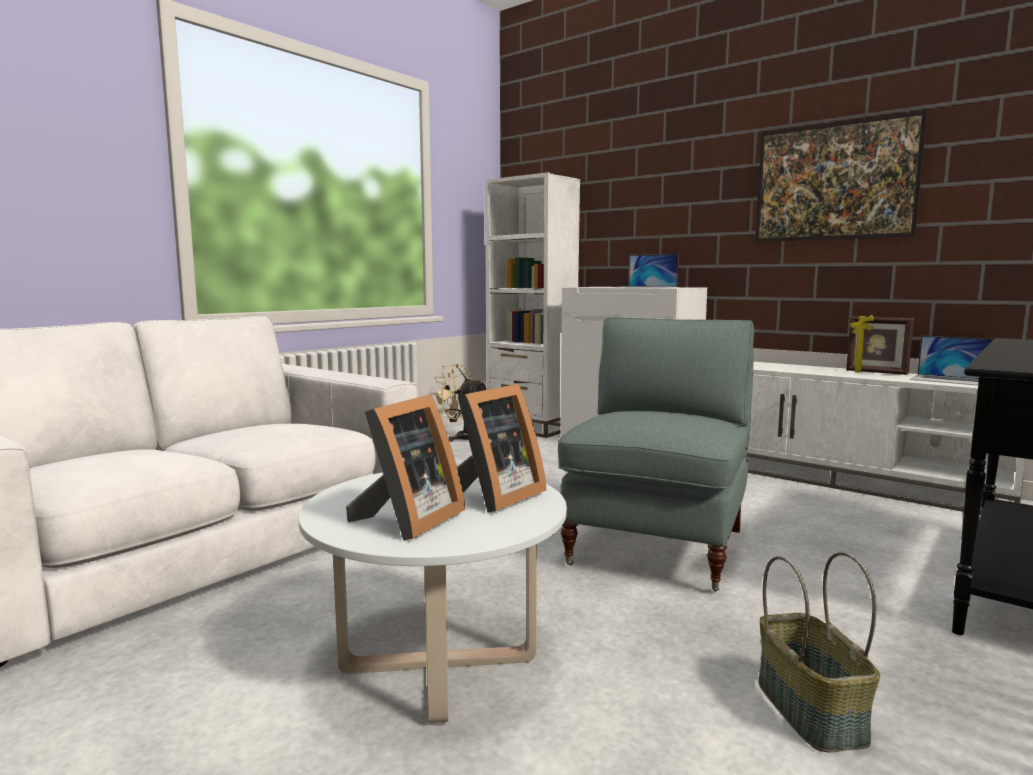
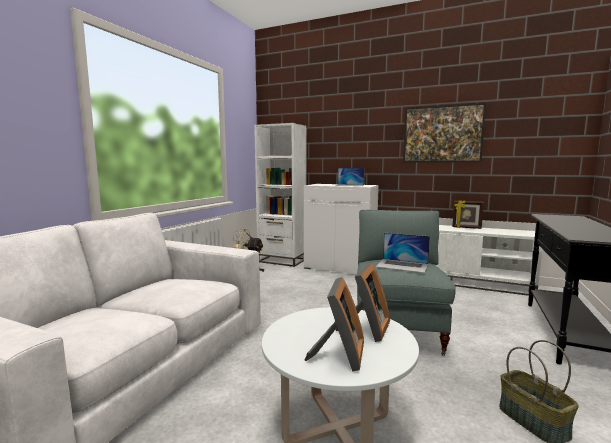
camera: 15 degrees left, 0 degrees up
laptop [910,336,994,385] -> laptop moved to [376,233,430,273]

